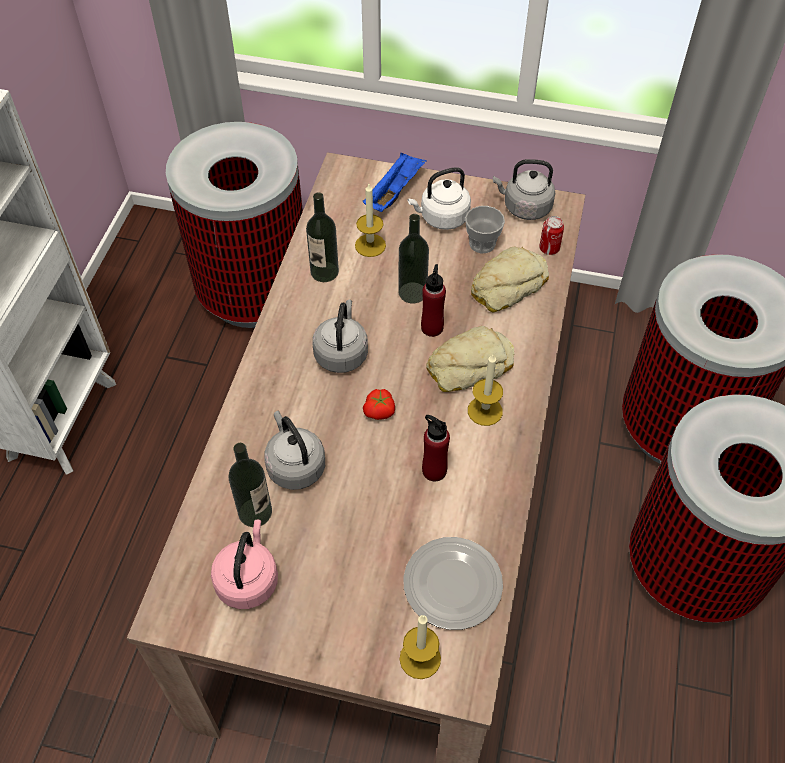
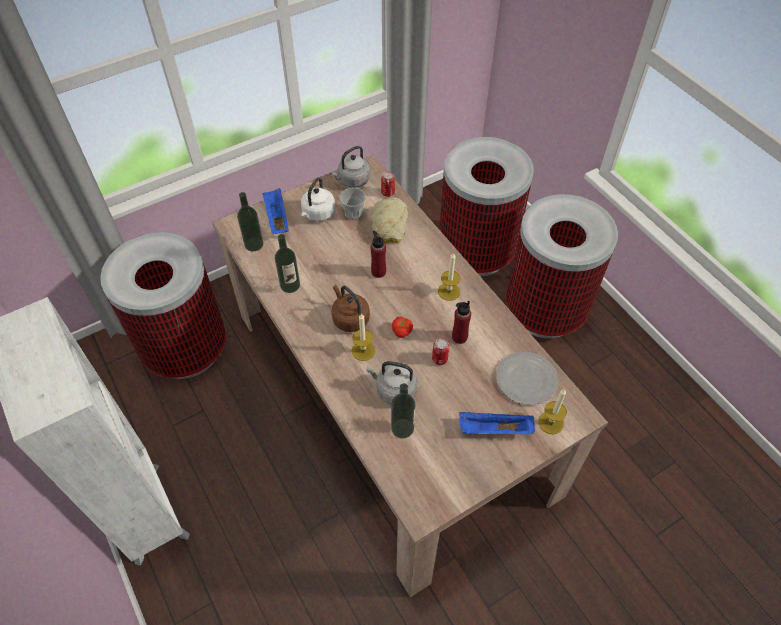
camera: 45 degrees left, 0 degrees up
pink kettle [211,519,278,609] -> none
grey kettle [312,300,368,373] -> brown kettle [332,285,370,332]
candle [355,184,386,257] -> candle moved to [352,313,375,361]
bottle [398,214,429,303] -> bottle moved to [237,192,264,251]
bread [426,326,515,392] -> none
none -> can [432,338,449,365]
none -> blue tray [459,412,535,434]

